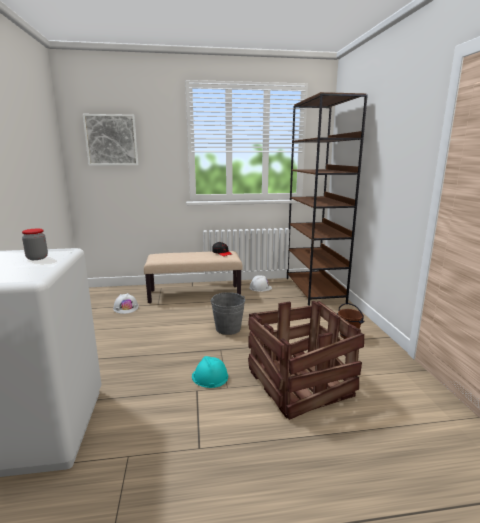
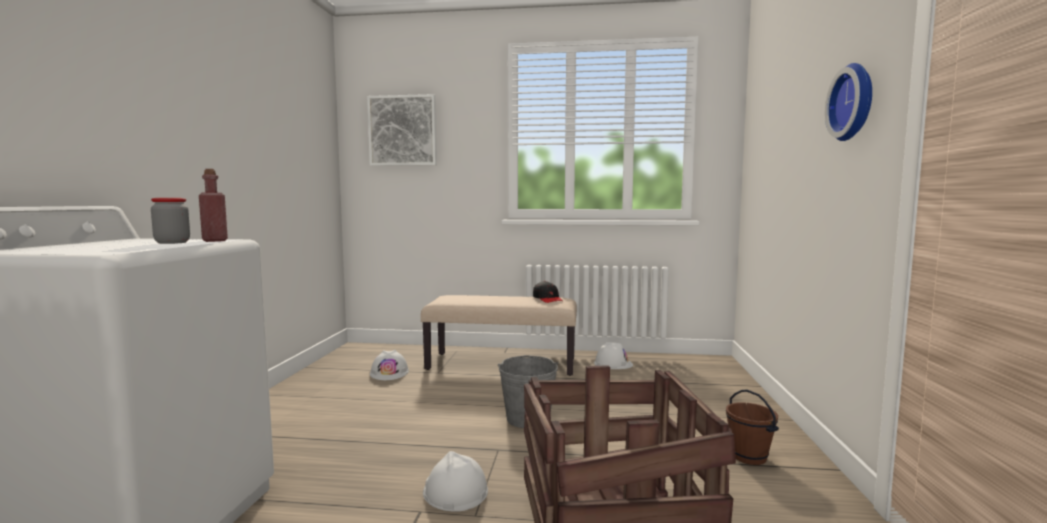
camera: 15 degrees right, 10 degrees down
turquoise hard hat [192,356,228,388] -> white hard hat [423,451,488,511]
brown bookcase [287,92,368,306] -> none
none -> red bottle [199,169,228,242]
none -> wall clock [825,63,872,141]

